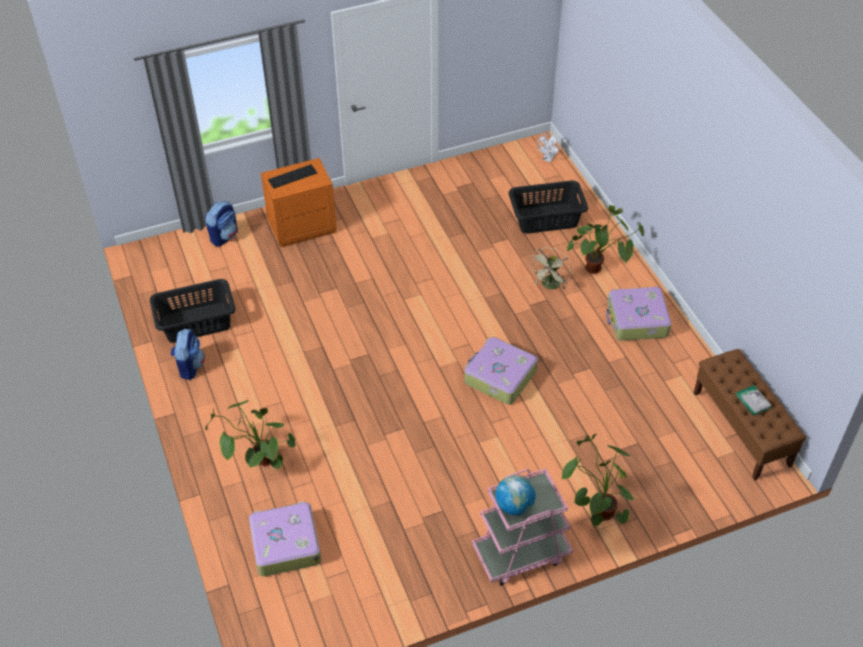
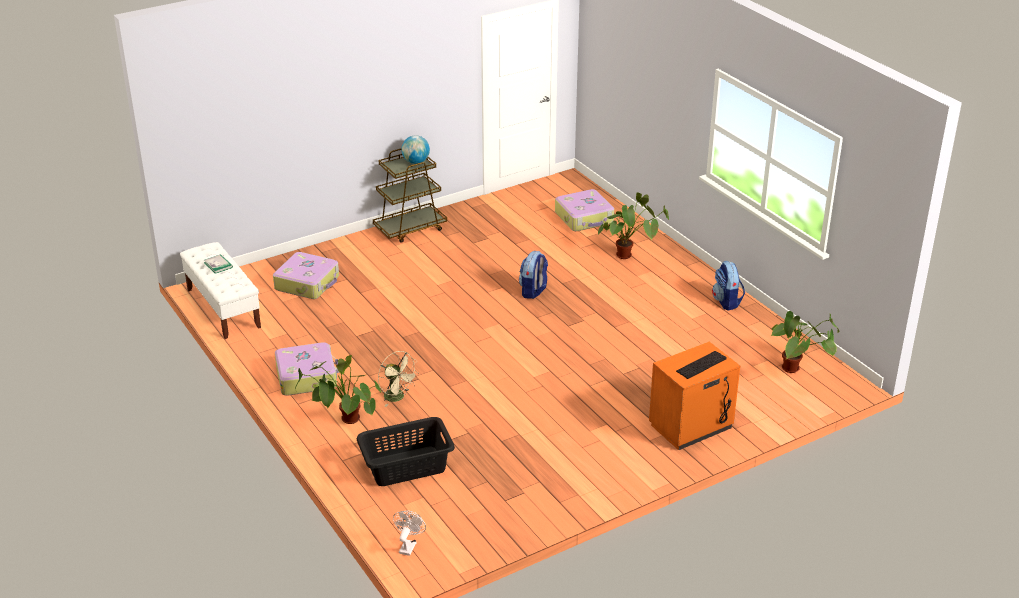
camera: 170 degrees right, 15 degrees down
black laundry basket [150,279,236,343] -> none
backpack [205,201,238,246] -> backpack moved to [519,251,548,299]
suitcase [465,337,538,405] -> suitcase moved to [273,252,339,299]
pink cart [472,468,573,586] -> brown cart [373,148,447,243]
beige fan [529,247,572,290] -> beige fan turned 120 degrees clockwise [378,351,419,407]
potted plant [562,434,635,526] -> potted plant moved to [770,311,840,373]
brown bench [693,349,806,481] -> white bench [180,242,261,339]

